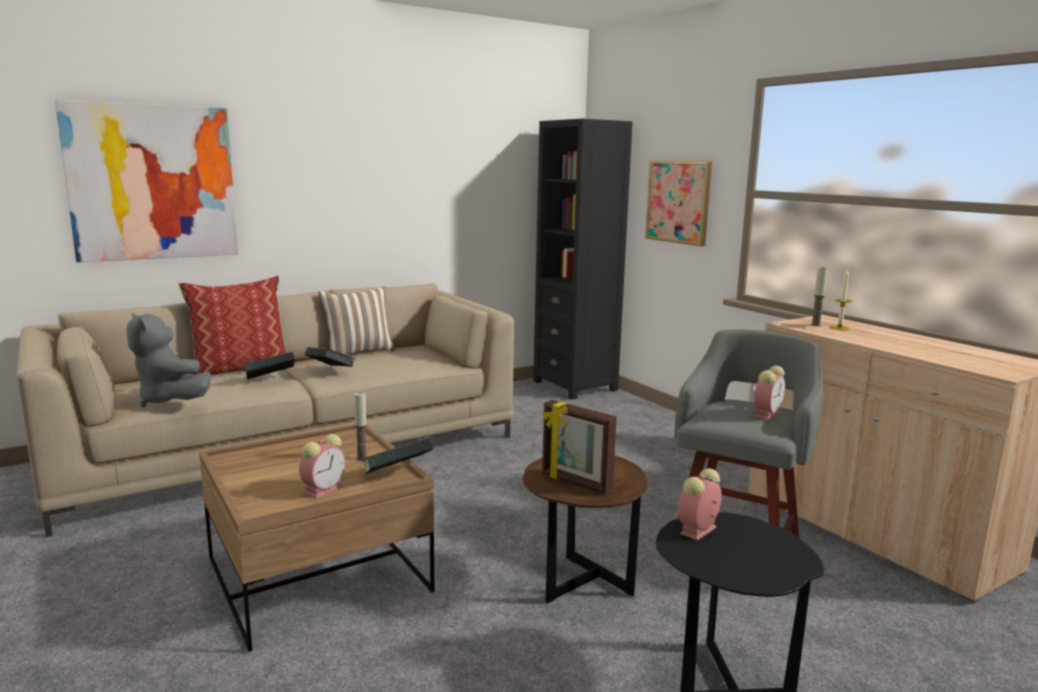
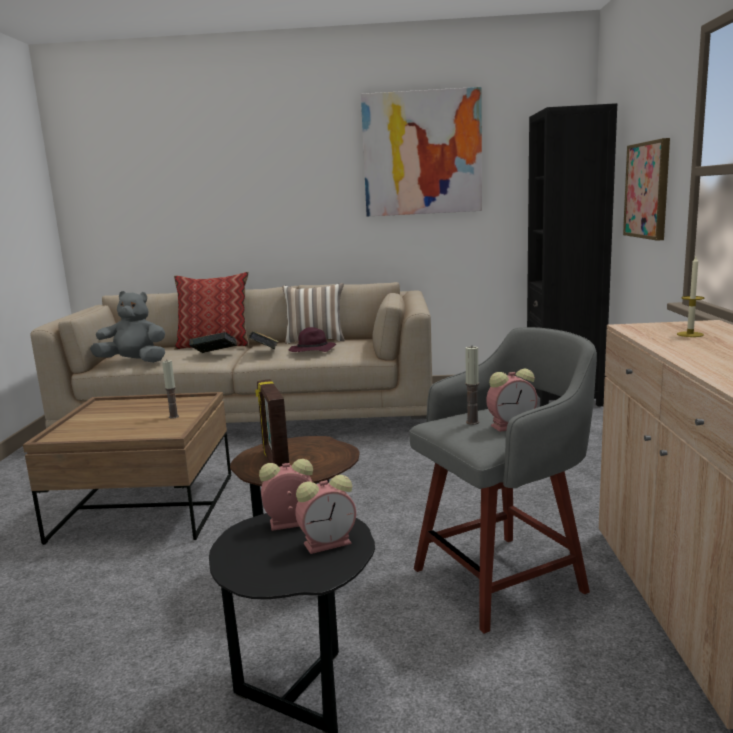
camera: 35 degrees right, 0 degrees up
picture [55,100,238,262] -> picture moved to [361,87,482,216]
grey plush toy [126,313,211,407] -> grey plush toy turned 105 degrees clockwise [90,291,165,363]
alarm clock [299,434,346,499] -> alarm clock moved to [295,475,356,554]
book [362,438,433,474] -> none
candle [811,267,828,326] -> candle moved to [465,346,479,425]
none -> purple hat [289,327,336,352]

